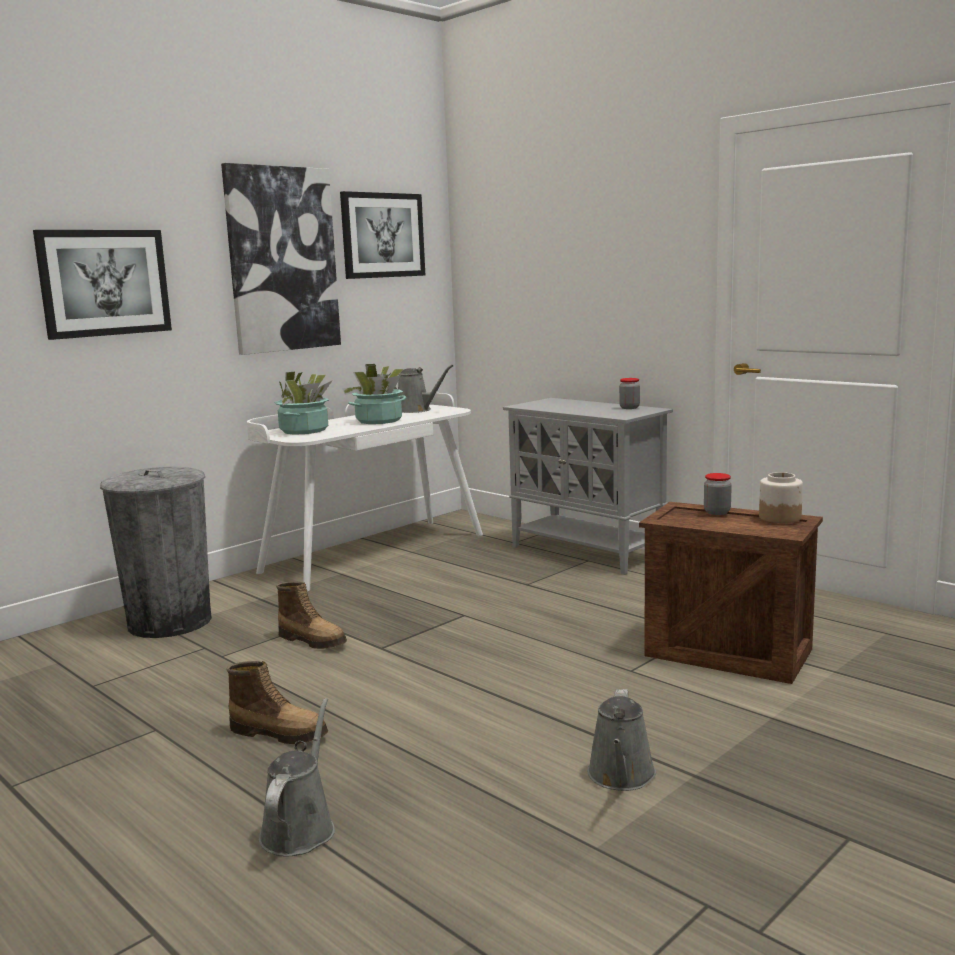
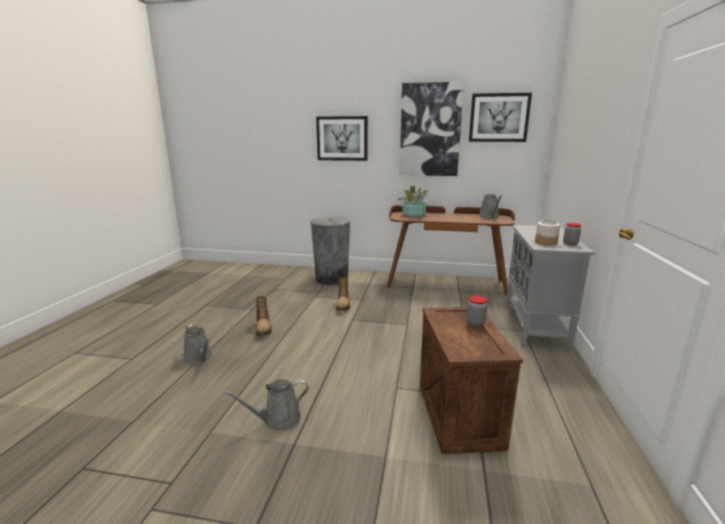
camera: 55 degrees right, 5 degrees up
white desk [247,392,483,591] -> brown desk [387,205,515,296]
grey watering can [259,698,335,856] -> grey watering can turned 75 degrees clockwise [183,324,213,365]
potted plant [342,364,407,424] -> none
jar [759,472,803,523] -> jar moved to [535,219,560,246]

